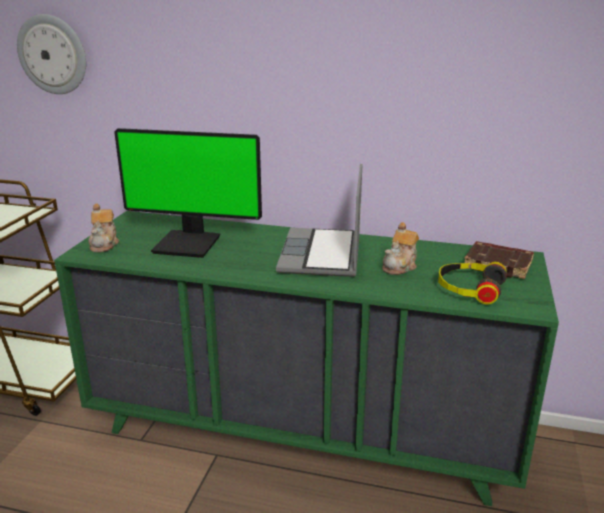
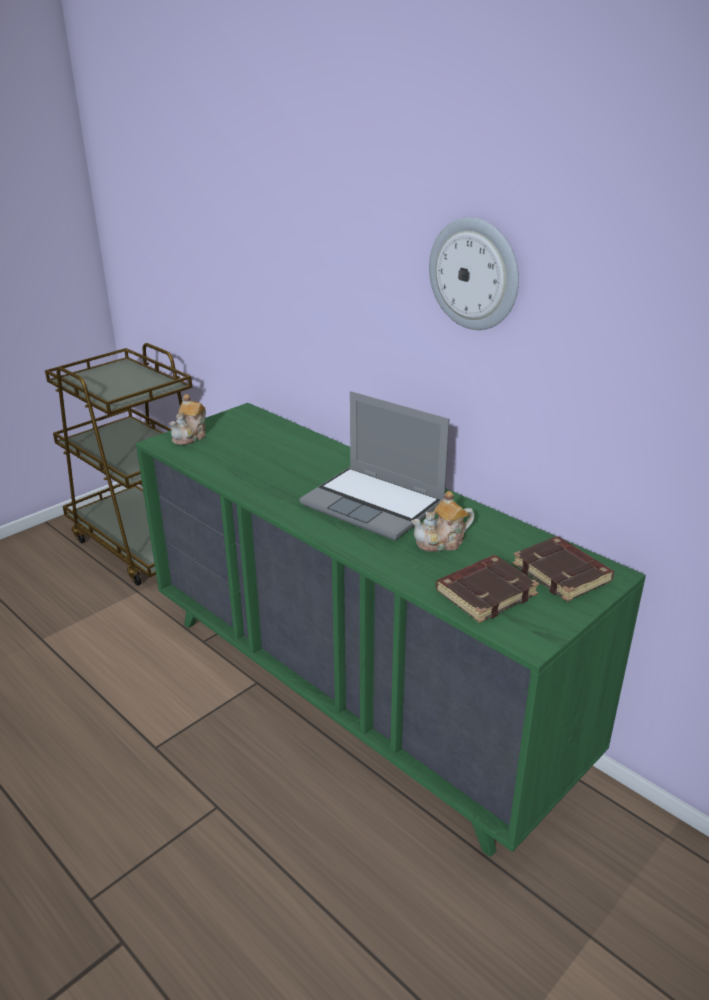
camera: 30 degrees right, 5 degrees up
wall clock [17,14,86,94] -> wall clock moved to [429,217,519,330]
monitor [114,128,262,258] -> none
laptop [276,164,362,277] -> laptop turned 90 degrees counterclockwise [300,391,449,540]
headphones [438,262,507,305] -> brown book [436,555,540,623]

